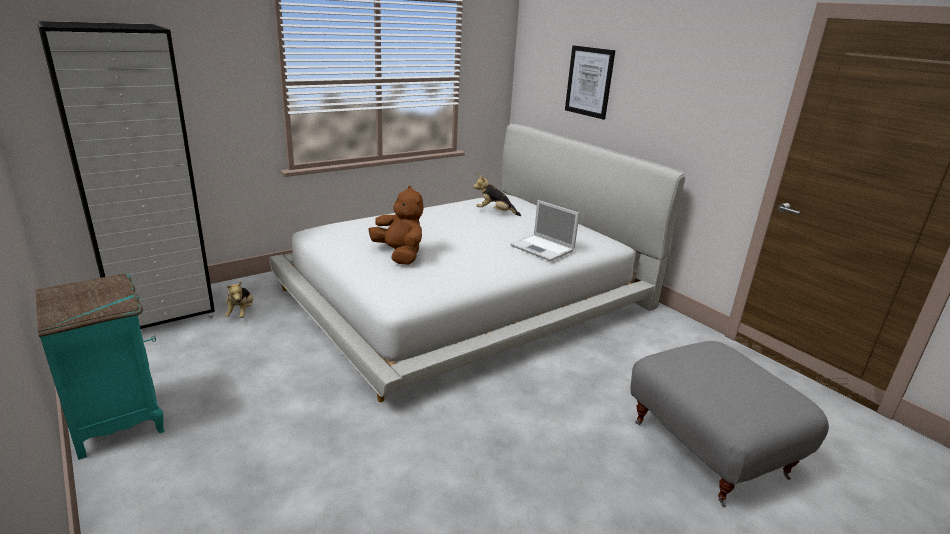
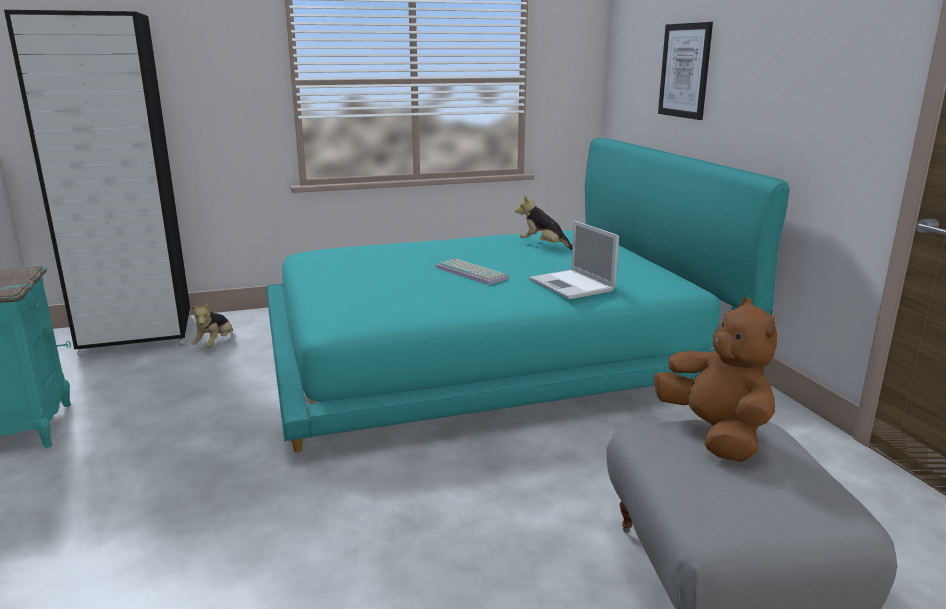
camera: 20 degrees right, 5 degrees down
white bed [269,124,685,402] -> turquoise bed [266,138,789,453]
brown plush toy [368,186,424,265] -> brown plush toy moved to [654,298,777,462]
none -> keyboard [435,258,509,285]

